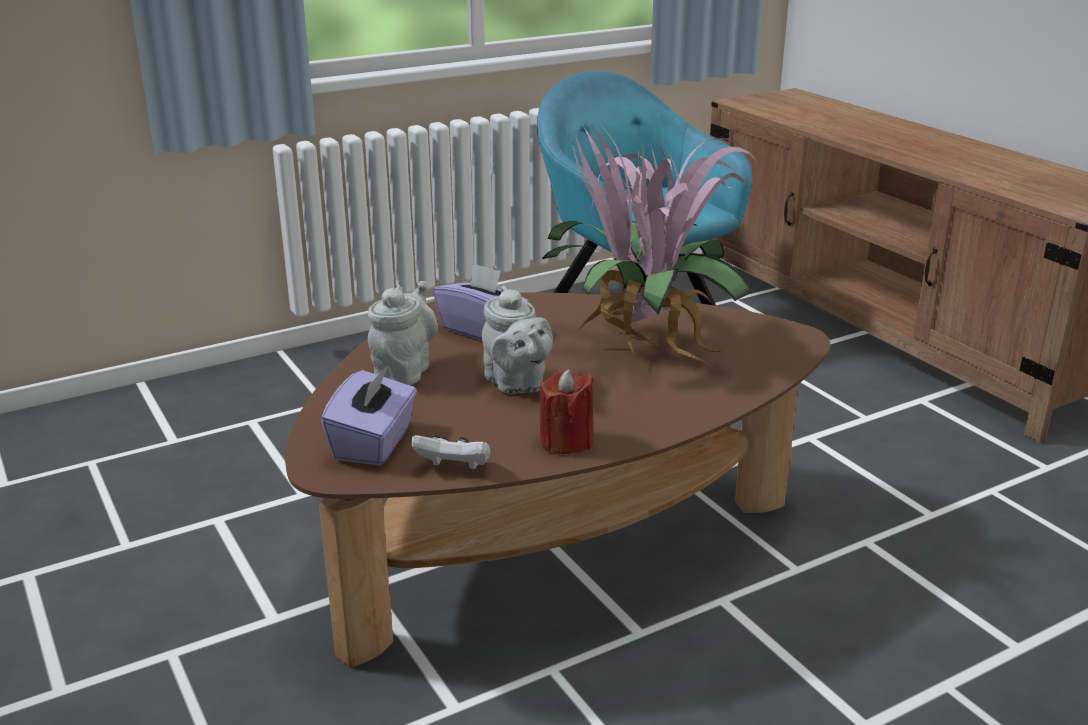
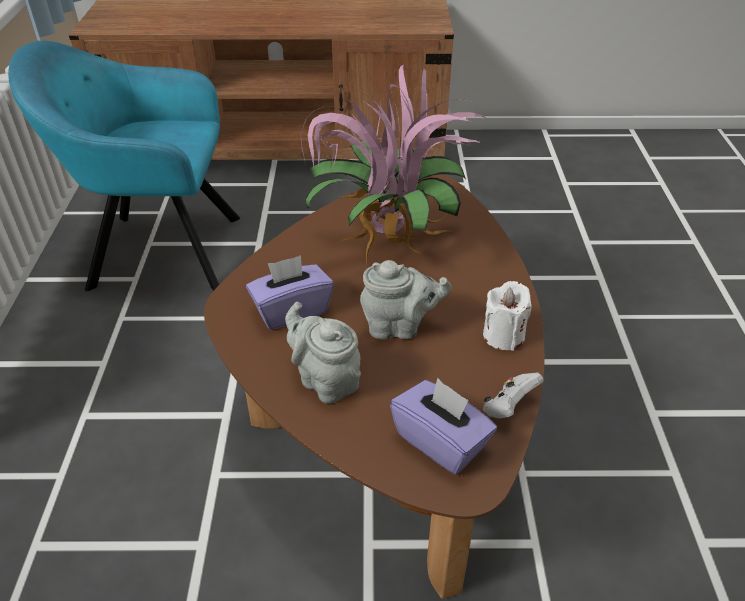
camera: 60 degrees left, 15 degrees up
red candle [540,369,594,454] -> white candle [483,281,532,351]

